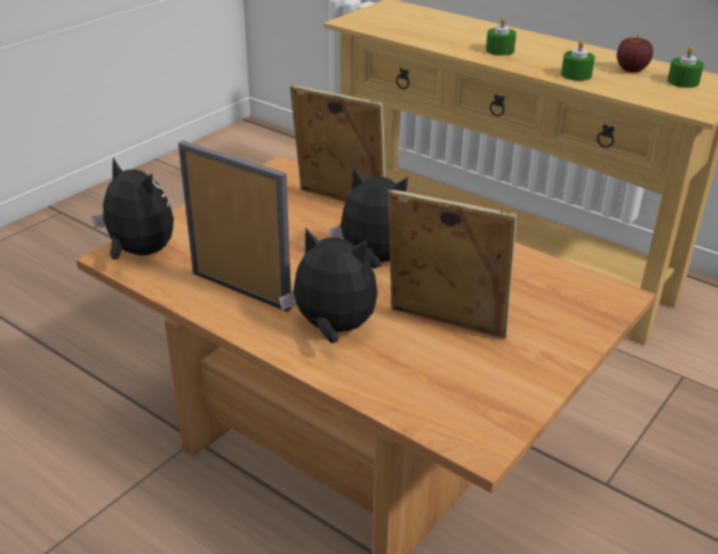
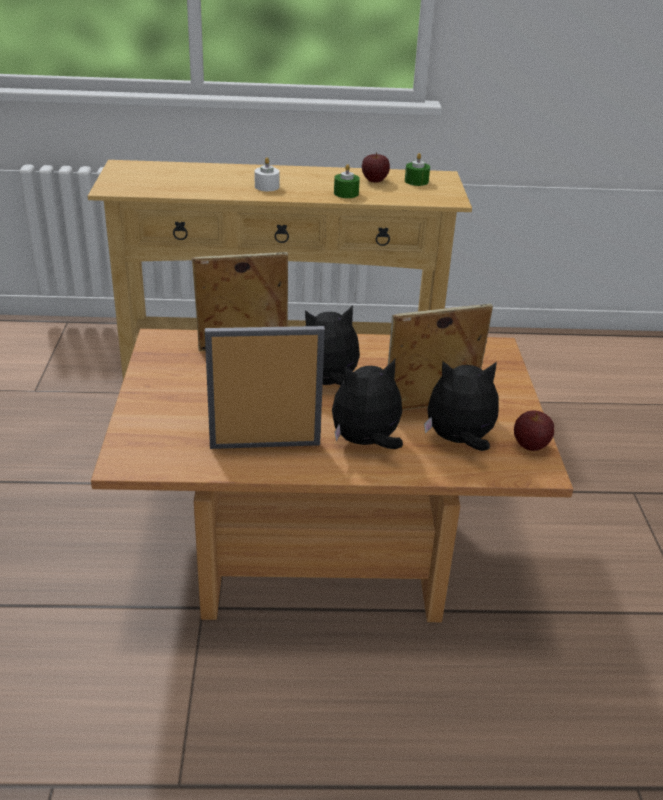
camera: 40 degrees left, 0 degrees up
plush toy [92,157,174,260] -> plush toy moved to [424,361,498,451]
green candle [486,17,516,56] -> white candle [255,158,280,191]
none -> apple [514,410,554,451]

